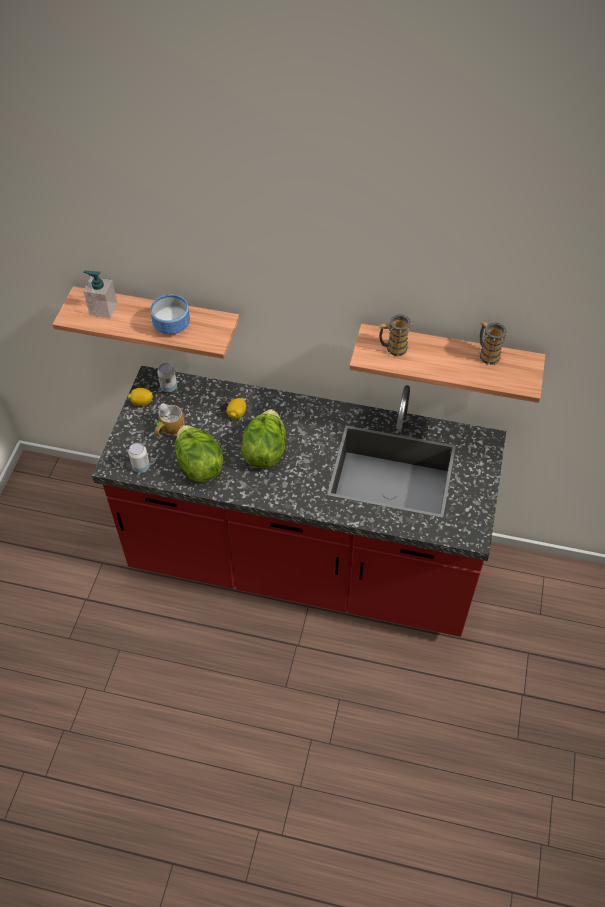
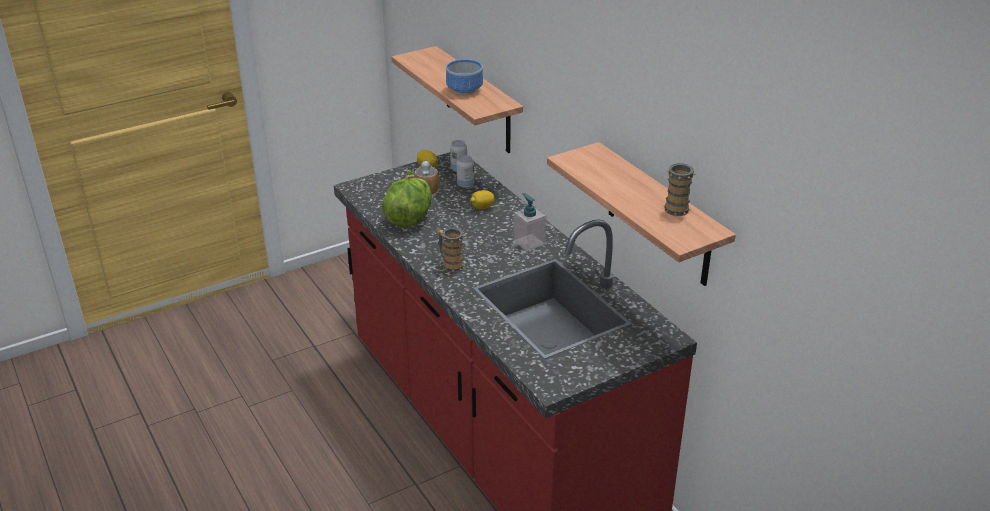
camera: 45 degrees right, 20 degrees down
soap dispenser [83,270,118,318] -> soap dispenser moved to [513,193,546,251]
can [128,443,150,473] -> can moved to [457,155,474,188]
lettuce [241,409,287,469] -> none
mug [378,314,412,356] -> mug moved to [437,228,465,272]

